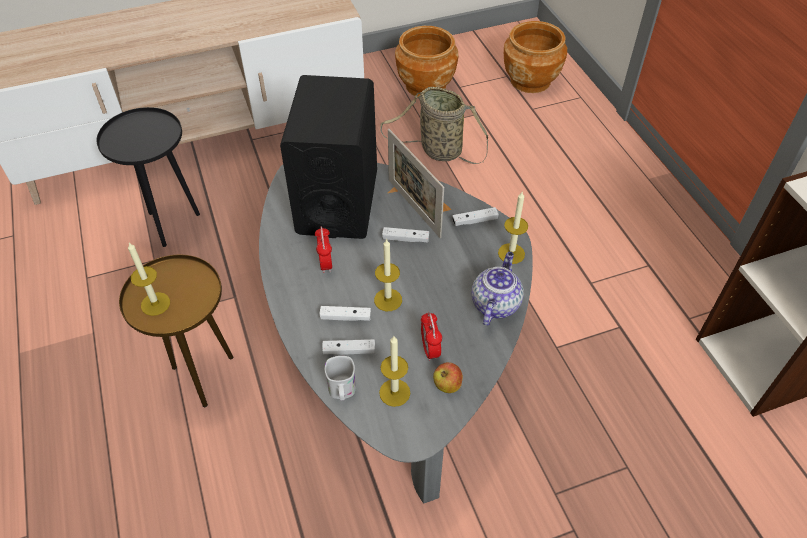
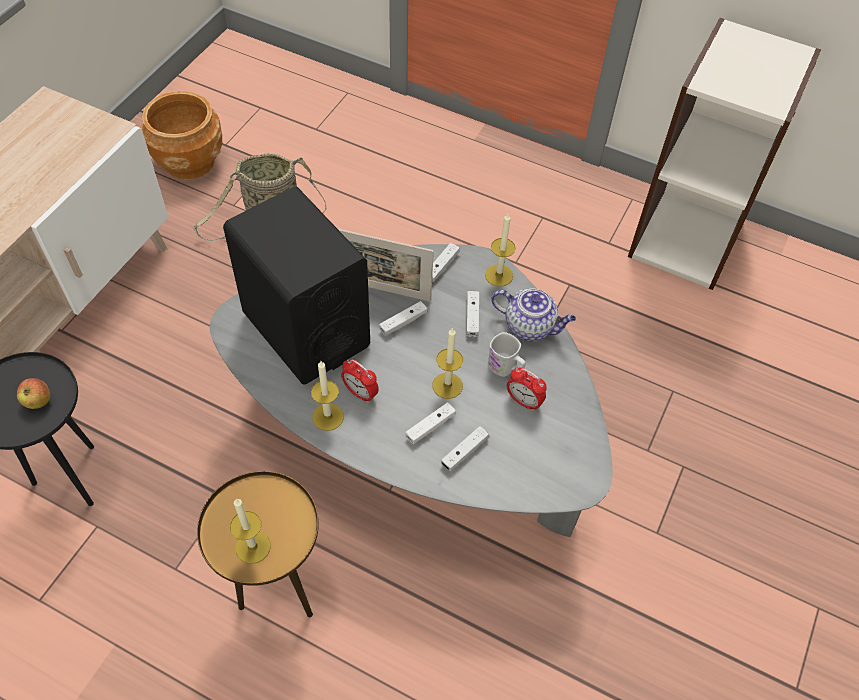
camera: 45 degrees left, 5 degrees up
white mug [325,356,356,400] -> white mug moved to [488,332,526,377]
candle [379,336,410,407] -> candle moved to [311,361,344,431]
apple [433,362,463,393] -> apple moved to [17,378,50,409]
teapot [472,252,524,326] -> teapot turned 135 degrees clockwise [491,288,576,341]
brown planter [504,21,567,93] -> none
none -> white game controller [467,291,479,337]

